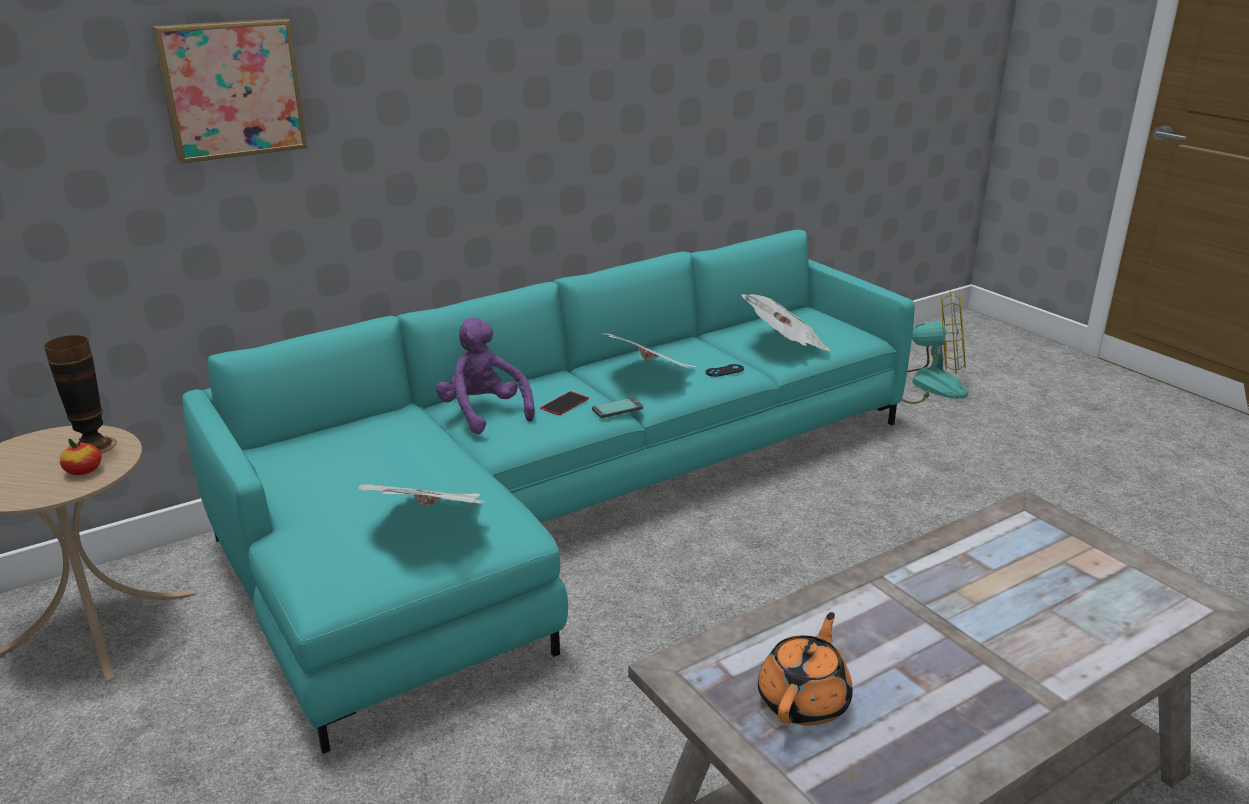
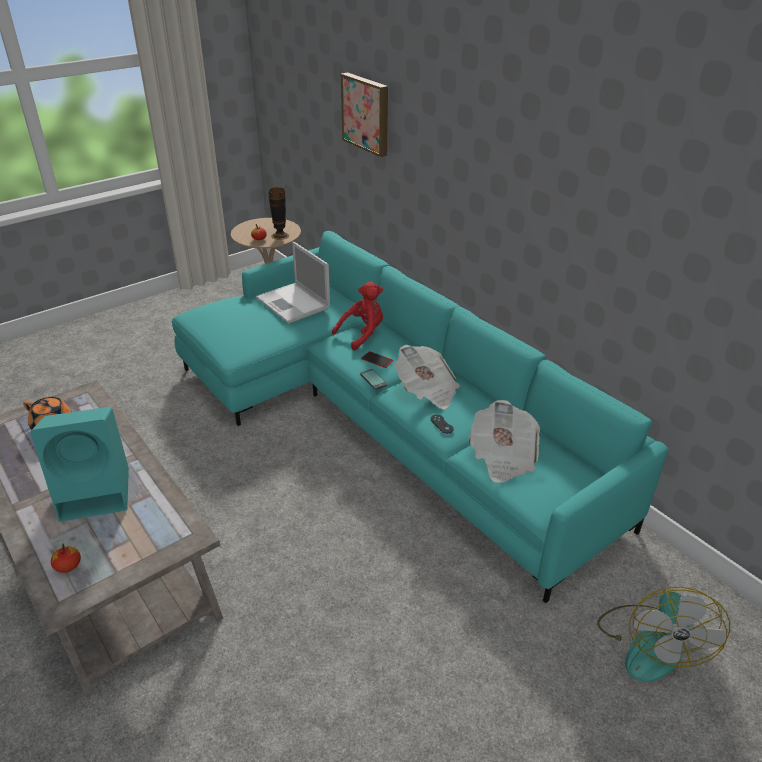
camera: 85 degrees right, 10 degrees up
newspaper [358,484,485,506] -> none
purple plush toy [436,318,535,434] -> red plush toy [332,282,383,351]
none -> turquoise speaker [30,407,129,522]
none -> apple [51,544,81,573]
none -> laptop [256,242,330,323]

